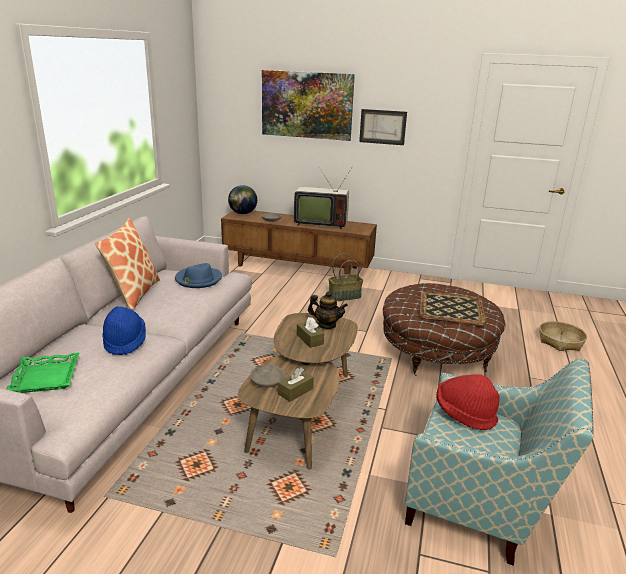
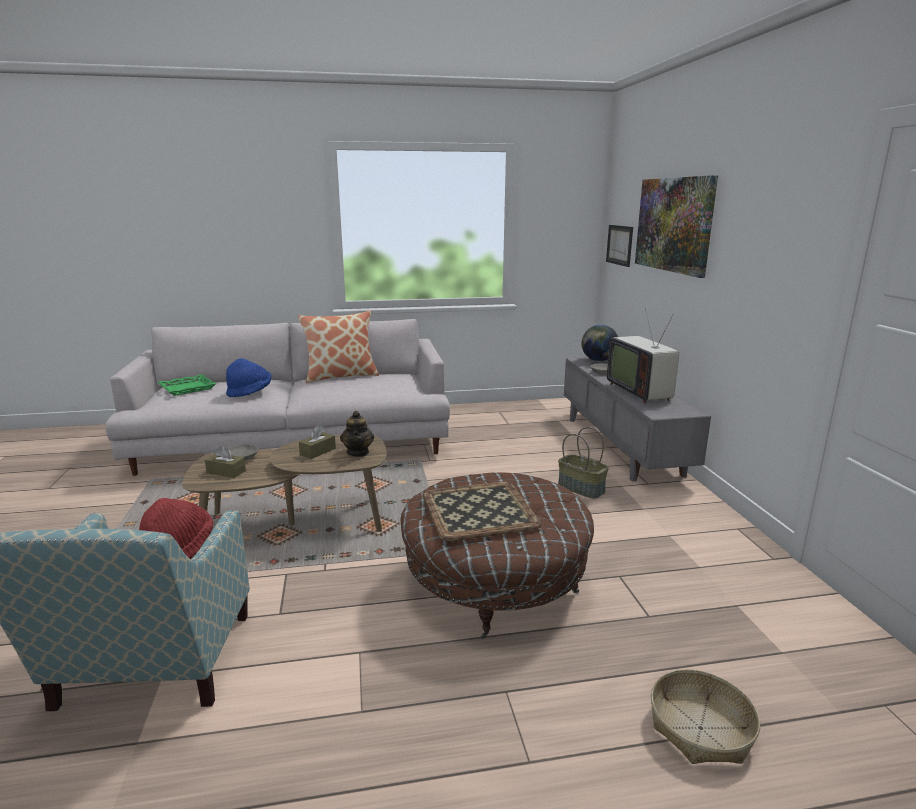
camera: 65 degrees right, 5 degrees down
blue hat [175,263,222,288] -> none
brown tv stand [221,211,377,274] -> grey tv stand [564,357,711,481]
picture [359,109,407,145] -> picture moved to [606,225,633,267]

